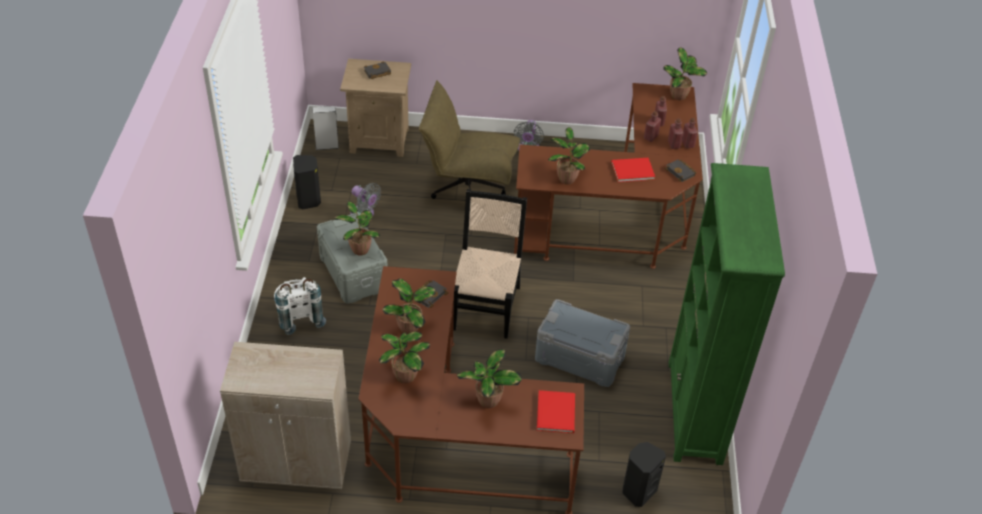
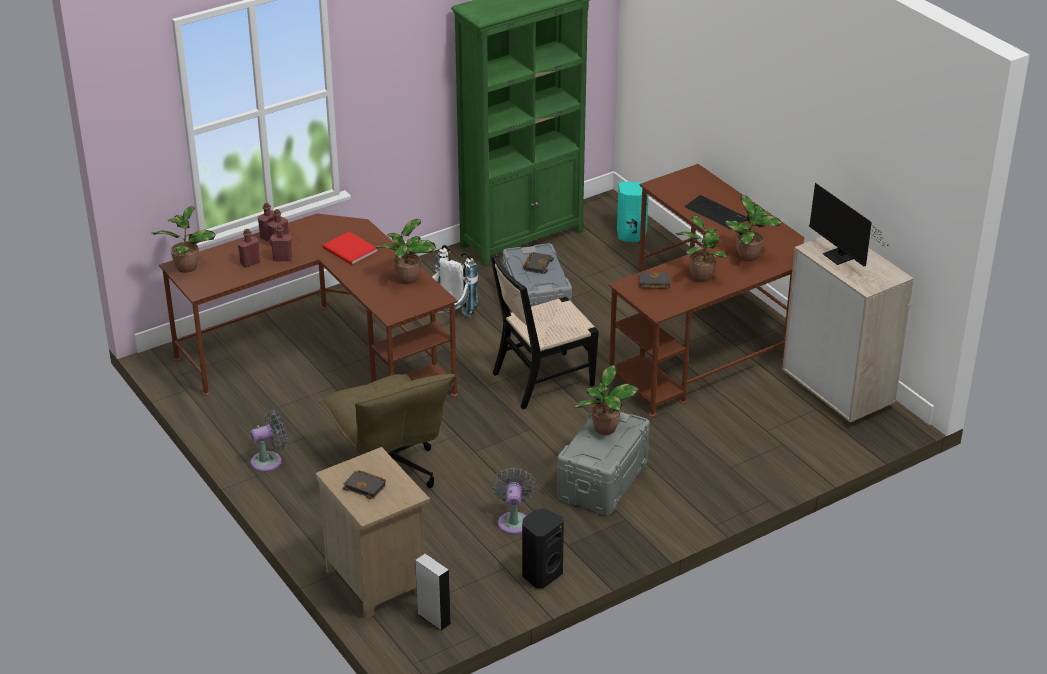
camera: 125 degrees left, 10 degrees down
white backpack [274,277,326,335] -> white backpack moved to [432,245,478,317]
potted plant [456,349,522,408] -> keyboard [685,195,747,230]
red book [537,390,575,433] -> none
black speaker [622,442,666,507] -> turquoise speaker [617,182,649,242]
black book [664,159,697,182] -> black book moved to [523,252,554,274]
none -> monitor [809,183,885,266]

